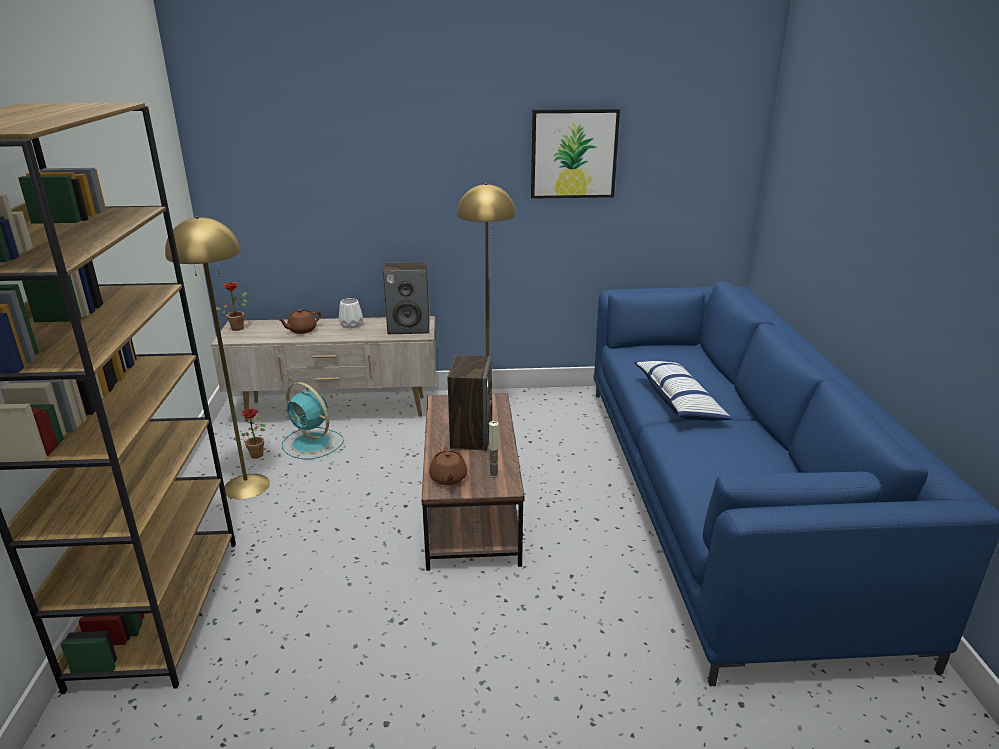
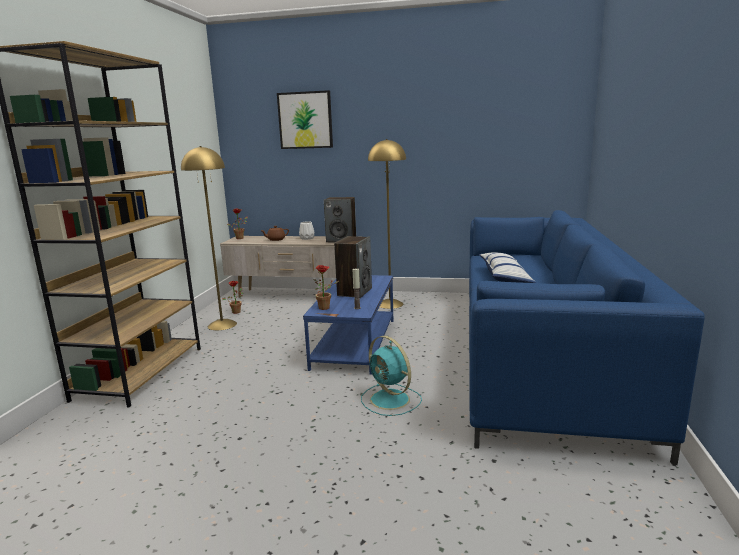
camera: 15 degrees right, 10 degrees down
turquoise fan [282,382,344,459] -> turquoise fan moved to [361,336,422,416]
brown coffee table [422,393,525,571] -> blue coffee table [303,275,393,375]
brown teapot [429,447,467,485] -> potted plant [313,265,339,310]
picture [531,109,620,199] -> picture moved to [277,90,333,149]

